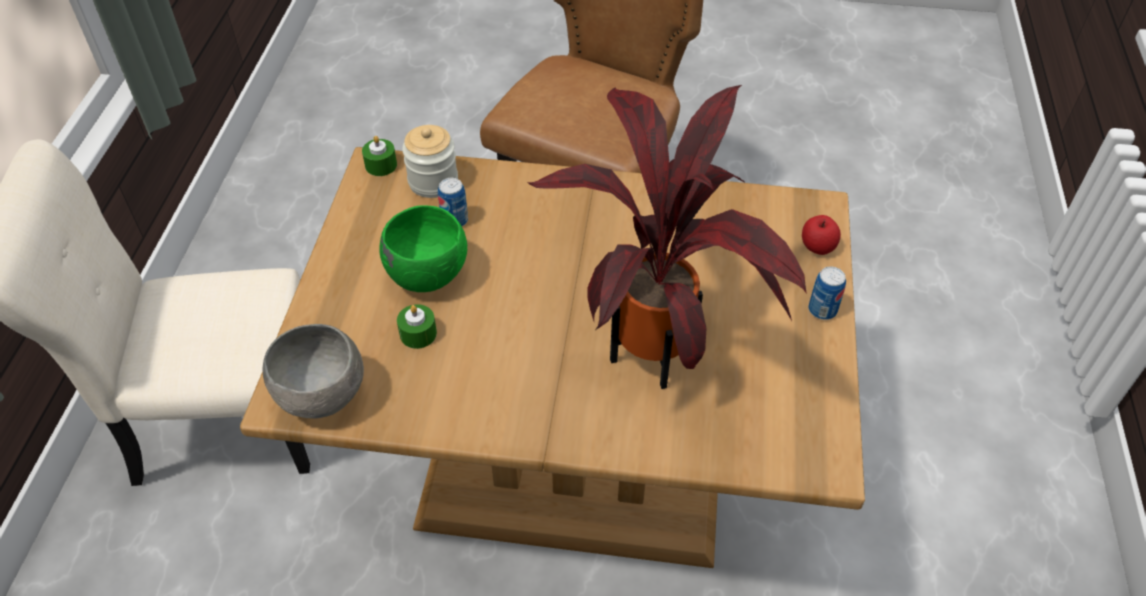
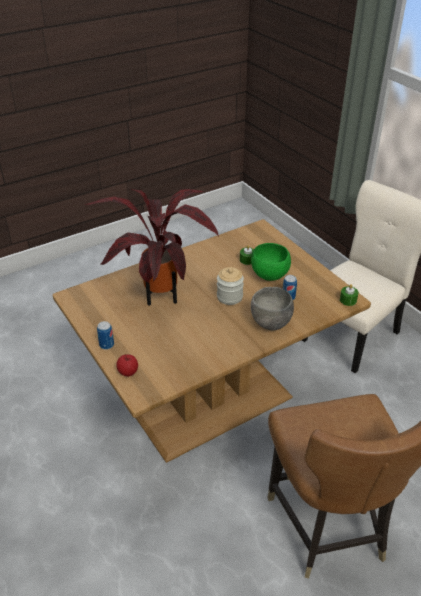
camera: 140 degrees right, 10 degrees down
grey bowl [263,324,364,419] -> grey bowl moved to [251,287,294,331]
jar [402,125,458,198] -> jar moved to [217,267,244,305]

